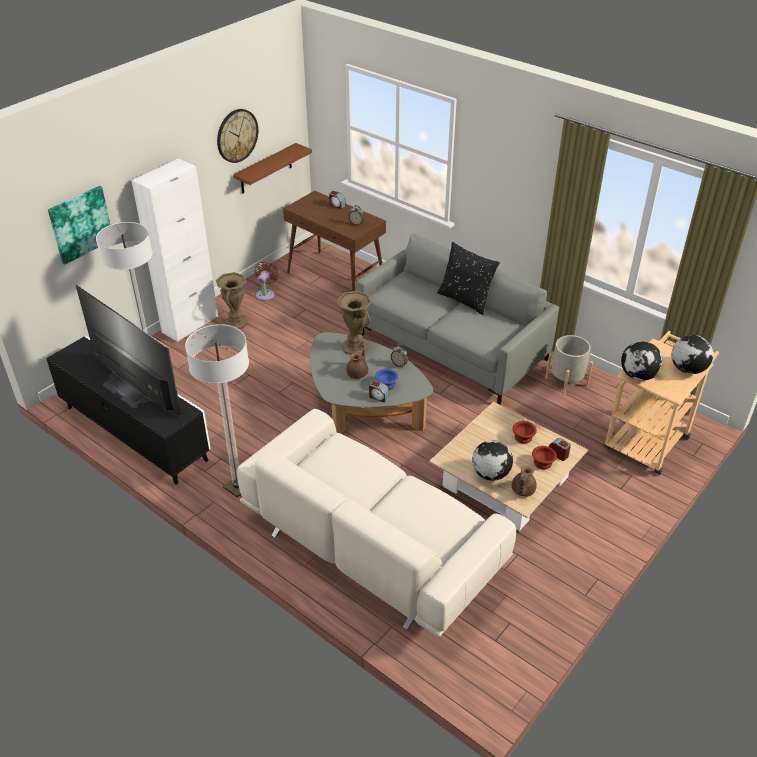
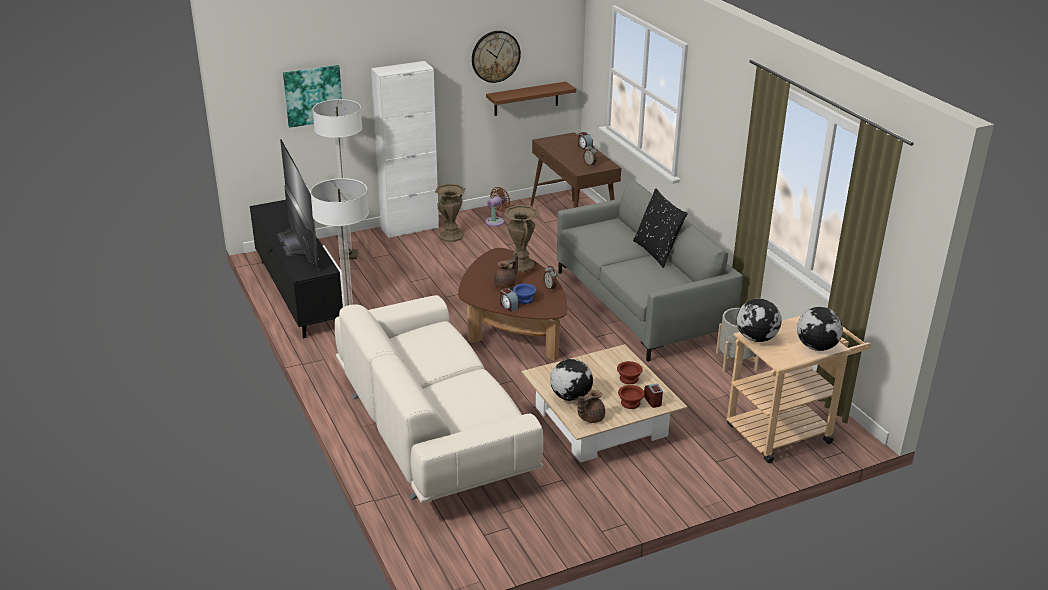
camera: 25 degrees right, 10 degrees down
grey coffee table [310,332,433,434] -> brown coffee table [458,248,567,361]

